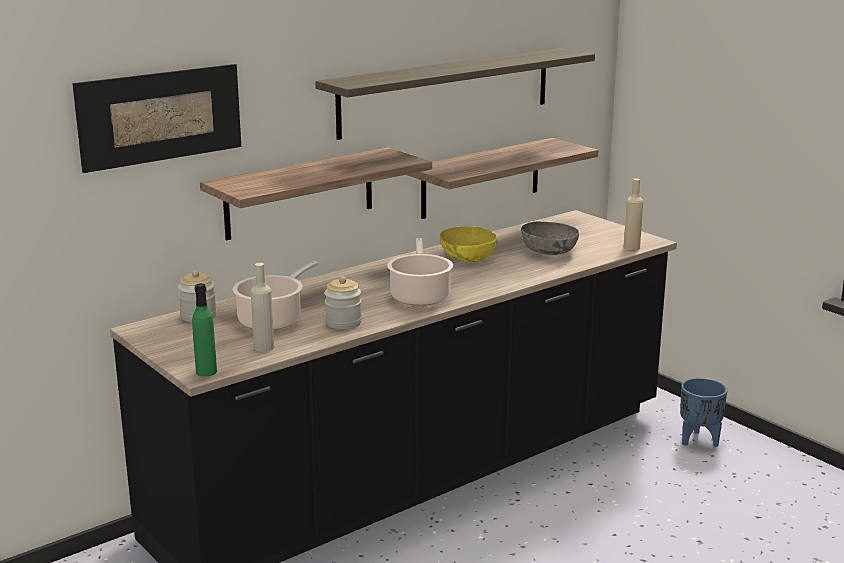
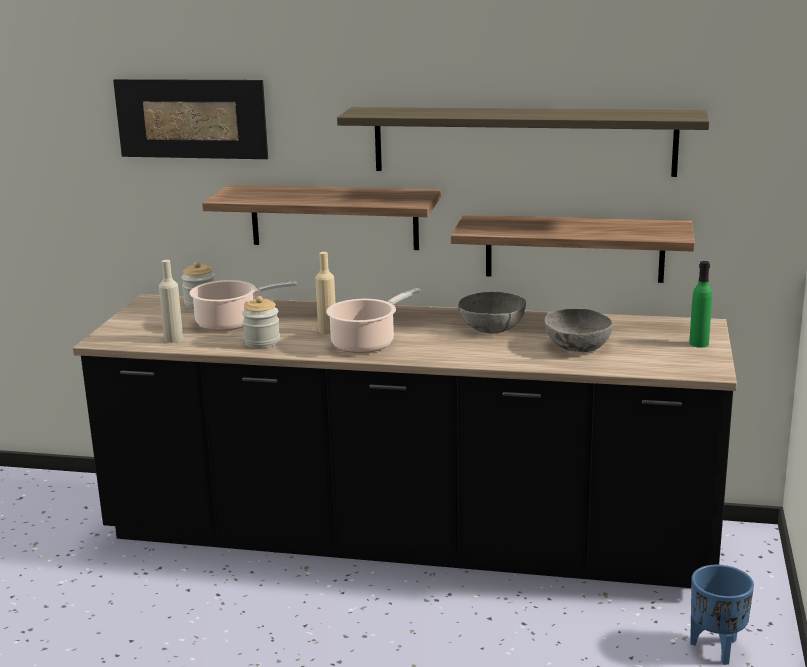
camera: 50 degrees right, 0 degrees up
green bottle [192,283,217,377] -> green bottle moved to [689,261,712,348]
yellow bowl [440,226,497,262] -> grey bowl [458,292,526,333]
beige bottle [624,178,643,250] -> beige bottle moved to [315,252,335,334]

